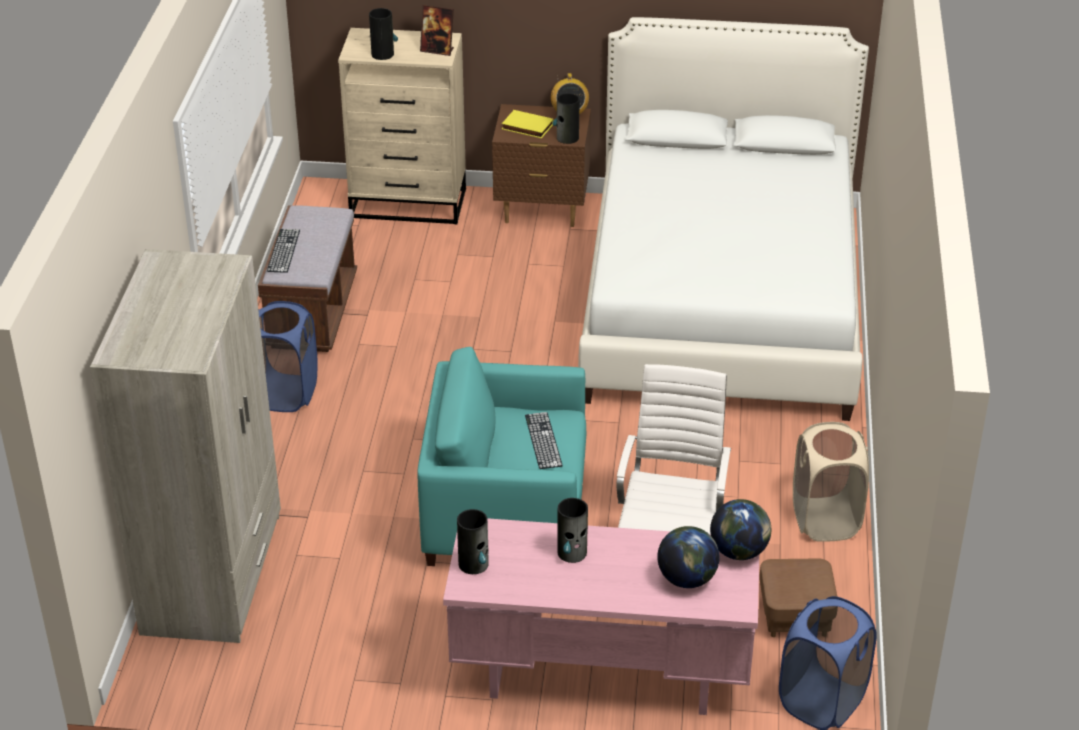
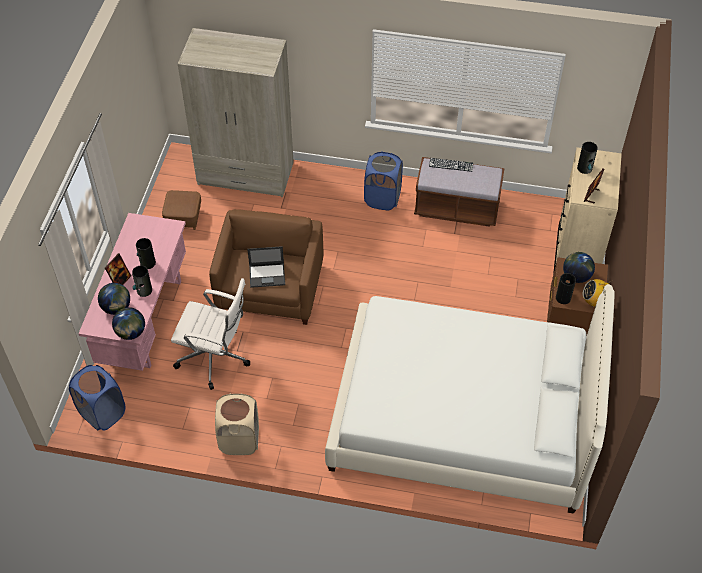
camera: 95 degrees right, 15 degrees up
turquoise armchair [417,347,586,566] -> brown armchair [209,209,323,325]
vase [457,509,489,574] -> vase moved to [132,266,152,297]
yellow book [502,110,554,138] -> globe [563,252,595,283]
keyboard [525,412,563,469] -> laptop [247,246,285,288]
brown ottoman [759,558,837,637] -> brown ottoman moved to [162,190,201,230]
none -> picture frame [105,253,131,285]

